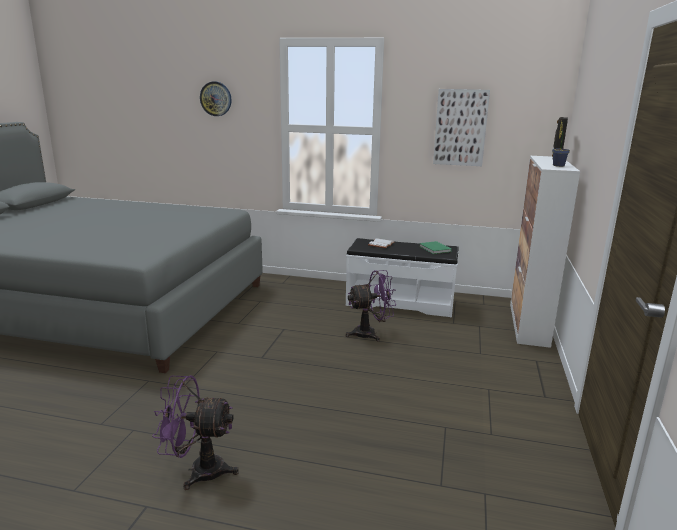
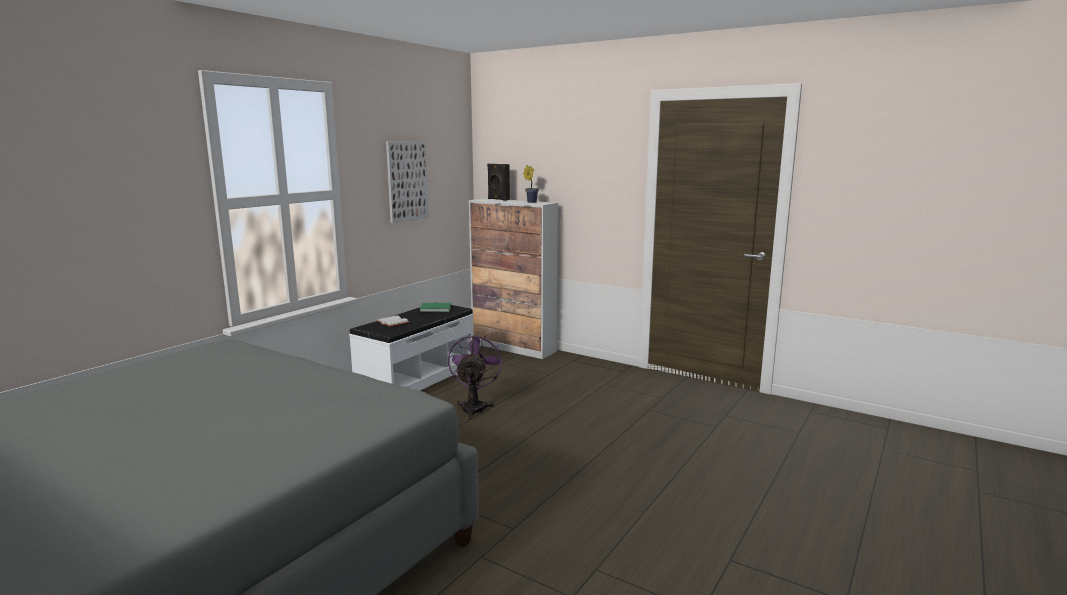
camera: 70 degrees left, 5 degrees down
purple fan [152,375,239,490] -> none
wall clock [200,82,232,116] -> none

